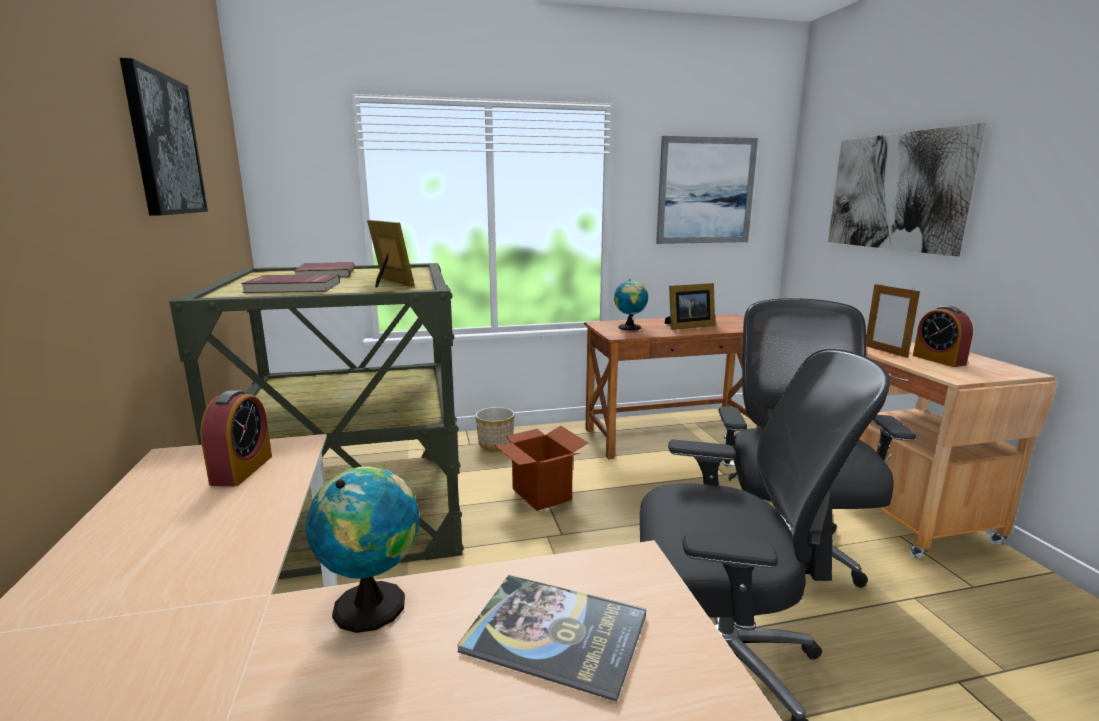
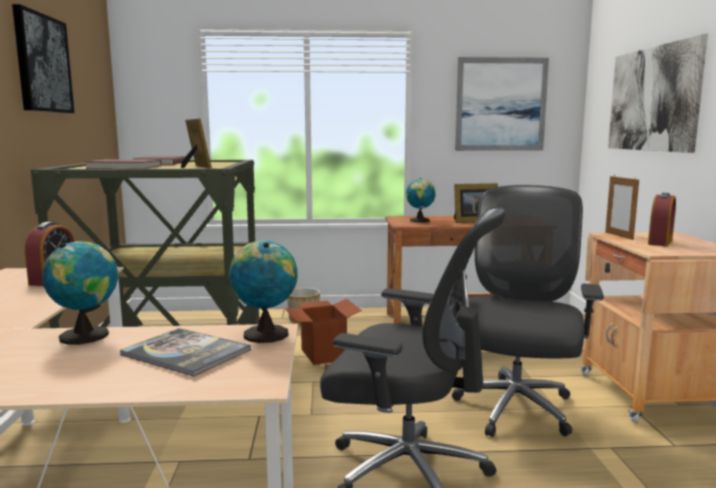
camera: 10 degrees right, 5 degrees down
alarm clock [913,306,973,367] -> alarm clock turned 135 degrees counterclockwise [648,193,676,246]
none -> globe [229,240,297,343]

